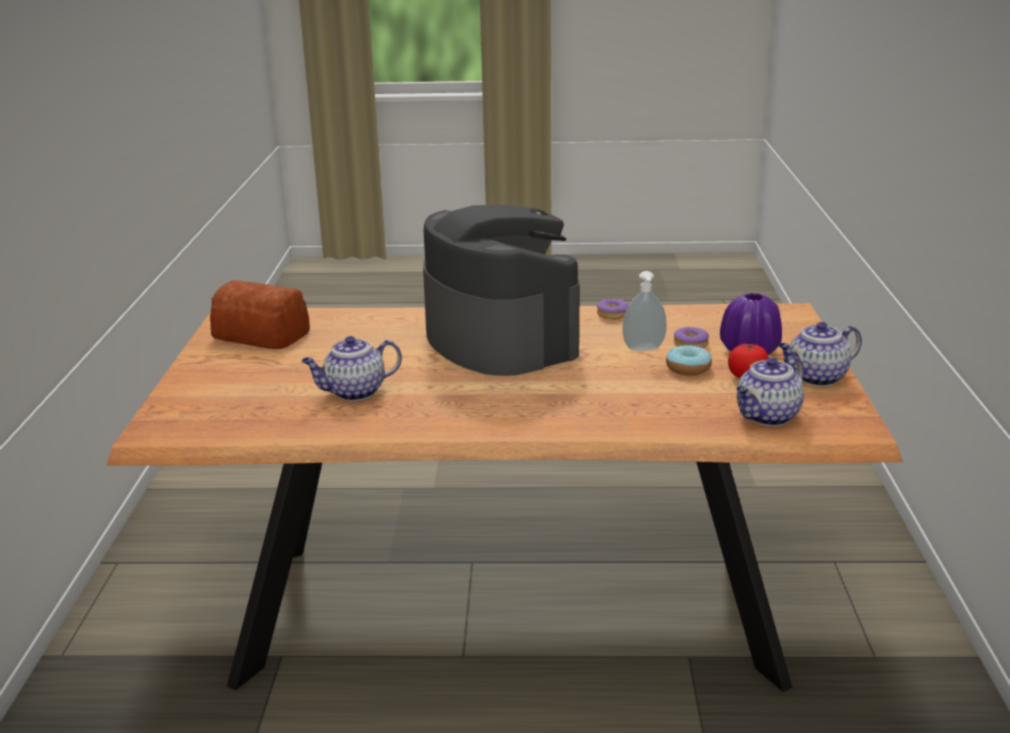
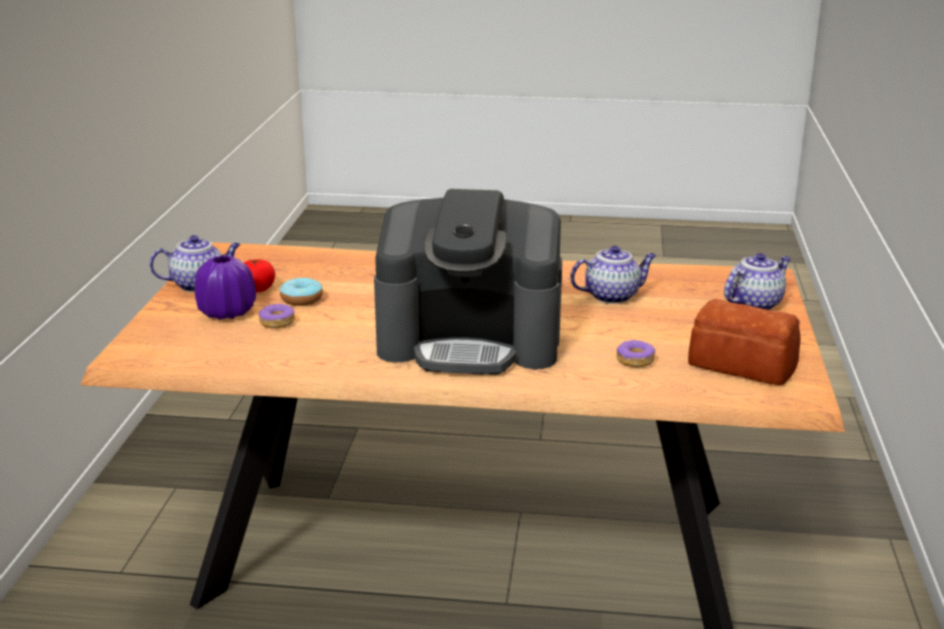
camera: 175 degrees left, 0 degrees up
coffee machine [423,205,580,376] -> coffee machine turned 60 degrees counterclockwise [374,189,562,375]
donut [597,298,629,319] -> donut moved to [617,340,655,367]
soap dispenser [623,271,667,351] -> none
teapot [736,357,804,426] -> teapot moved to [724,253,791,310]

